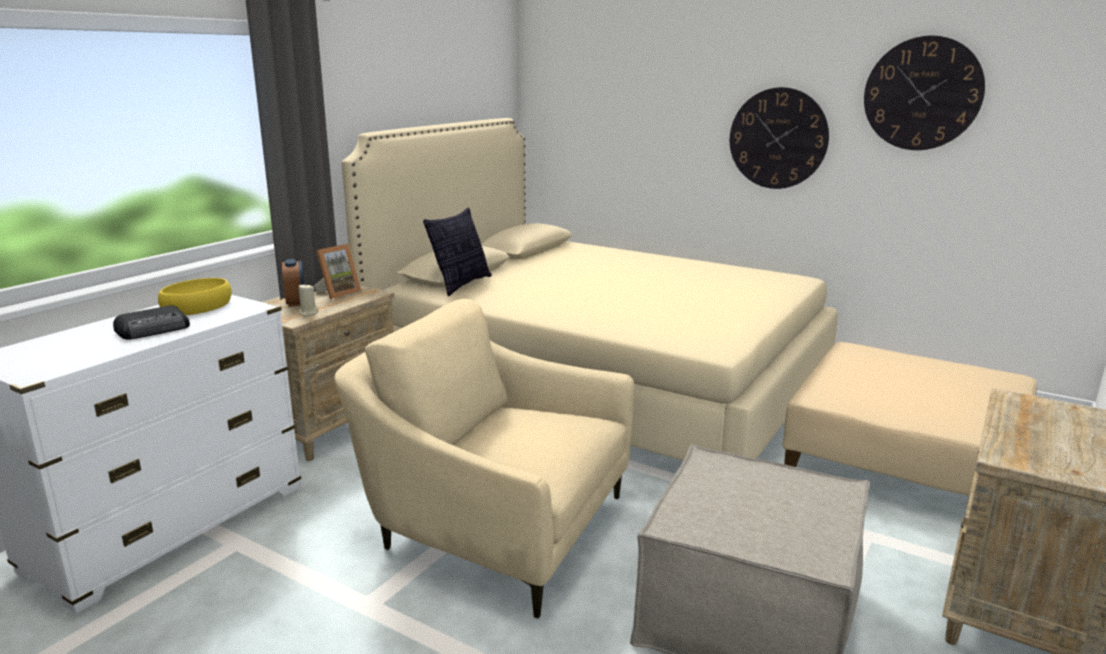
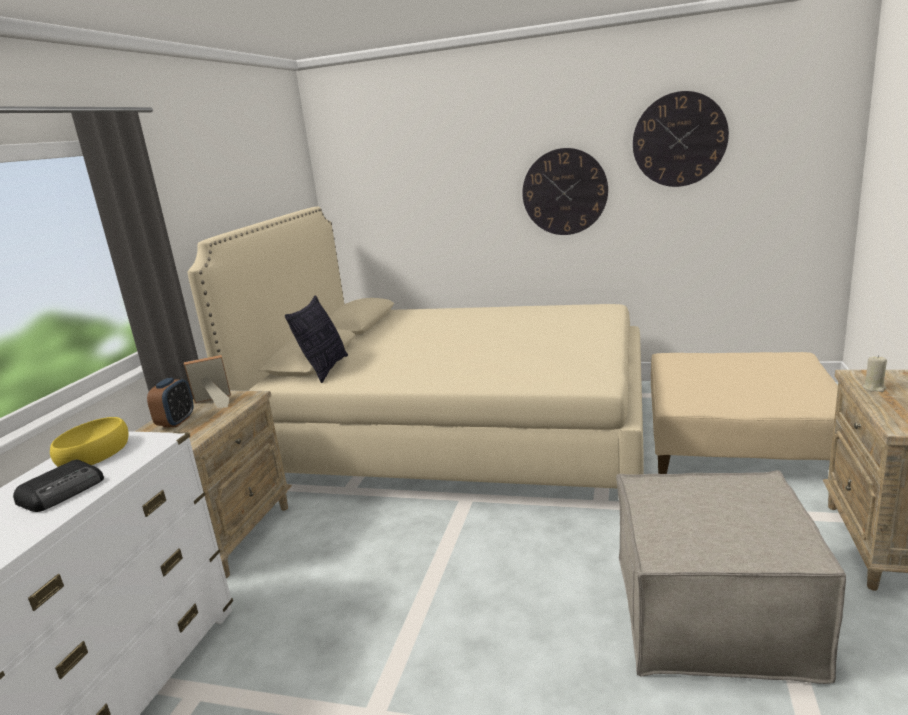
camera: 15 degrees left, 0 degrees up
alarm clock [282,259,304,307] -> alarm clock turned 45 degrees clockwise [147,378,193,427]
beige candle [299,283,318,316] -> beige candle moved to [863,355,887,392]
picture frame [314,244,362,299] -> picture frame turned 135 degrees counterclockwise [184,355,231,408]
beige armchair [334,299,635,619] -> none

